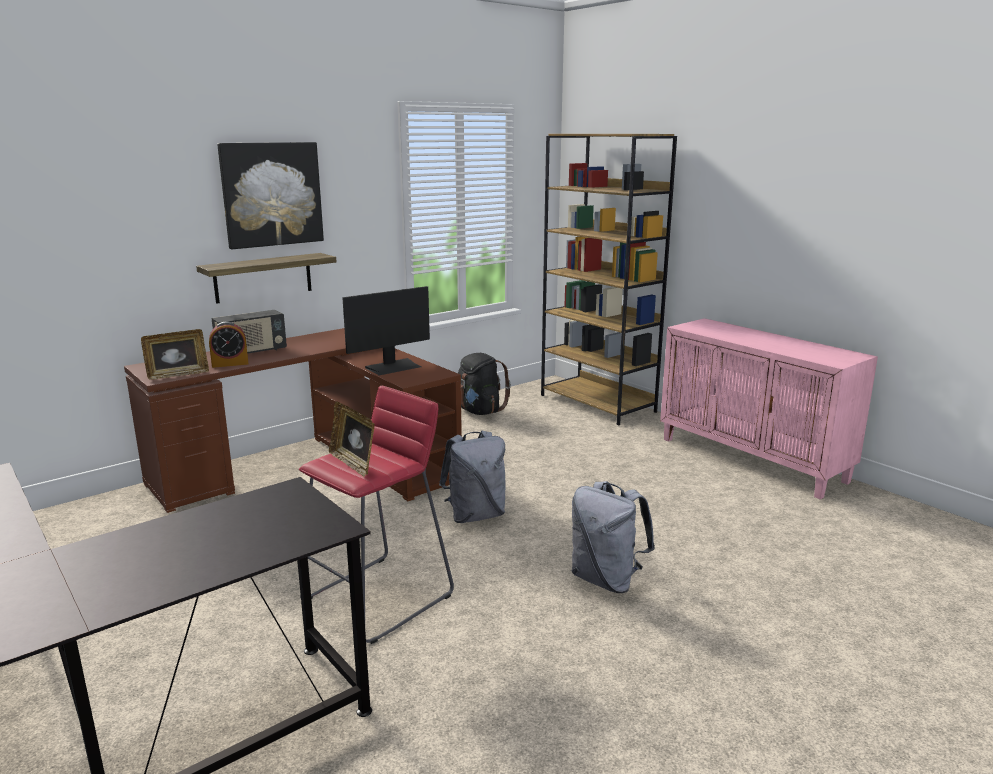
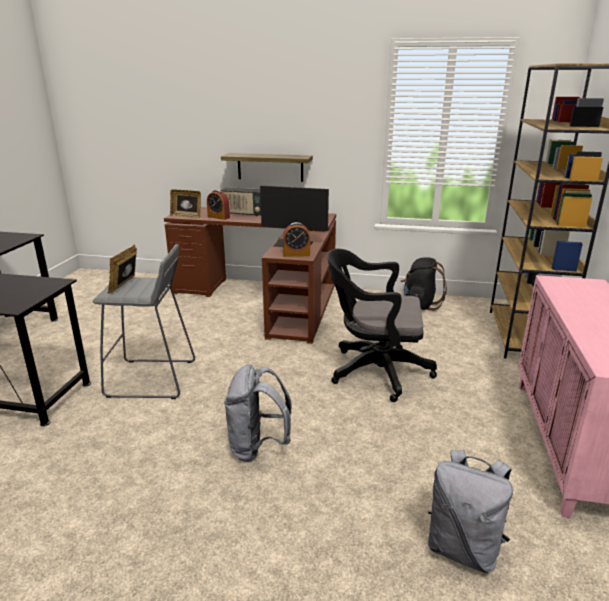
camera: 50 degrees right, 5 degrees up
picture [217,142,324,249] -> none
red stool [299,386,454,644] -> grey stool [92,244,195,399]
grey backpack [439,431,506,523] -> grey backpack moved to [428,450,513,573]
none -> alarm clock [283,222,310,257]
none -> black office chair [327,249,437,402]

